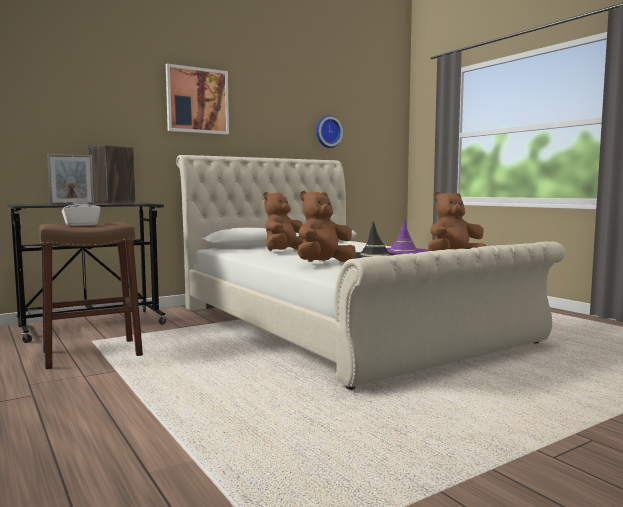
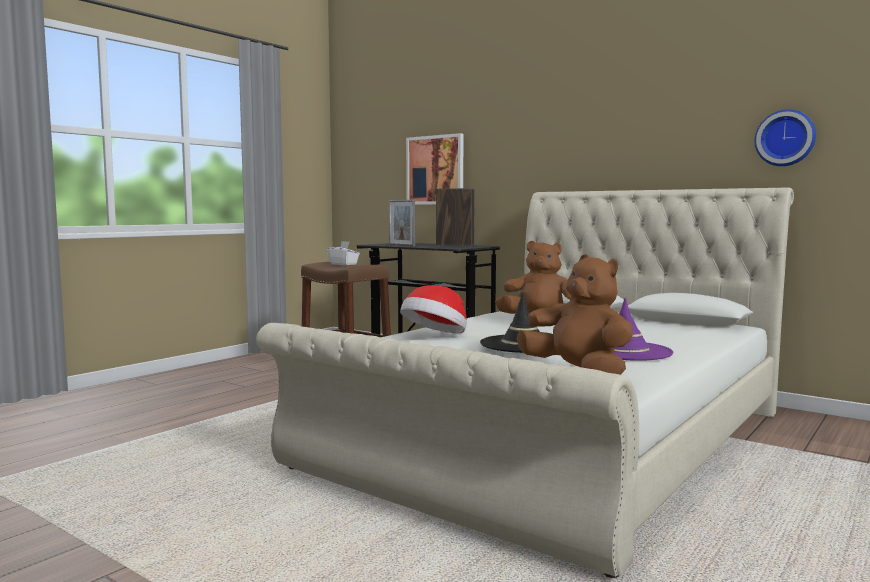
camera: 70 degrees right, 0 degrees up
picture [166,64,229,135] -> picture moved to [406,133,463,205]
brown plush toy [297,191,356,262] -> hat [400,285,467,333]

